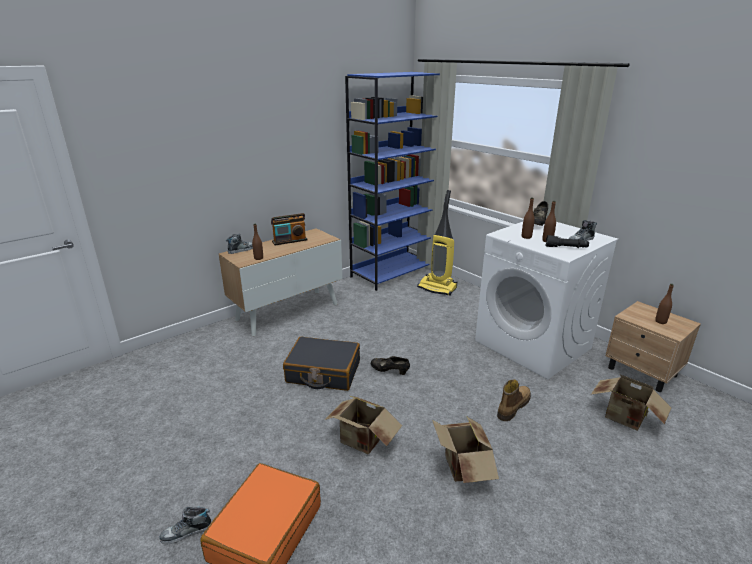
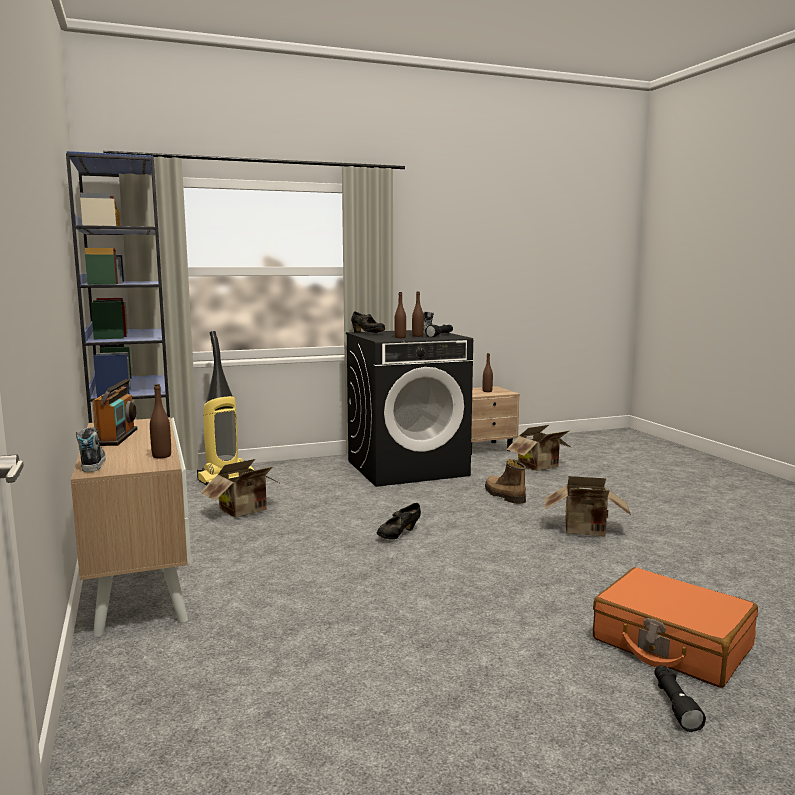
camera: 70 degrees left, 15 degrees down
shoe [160,506,212,545] -> black flashlight [654,665,706,732]
black suitcase [283,336,360,391] -> none
cardboard box [325,396,402,454] -> cardboard box moved to [200,459,283,518]
white washing machine [475,222,618,379] -> black washing machine [346,330,473,487]

